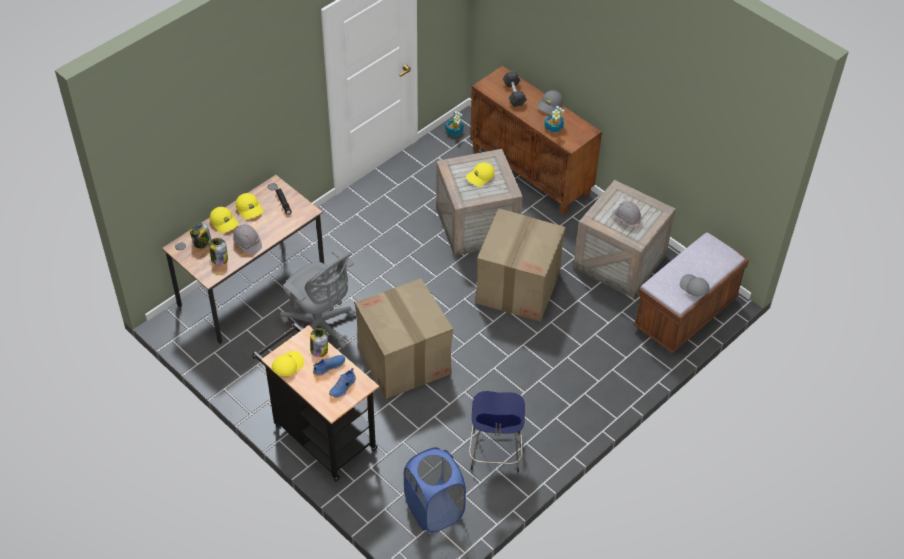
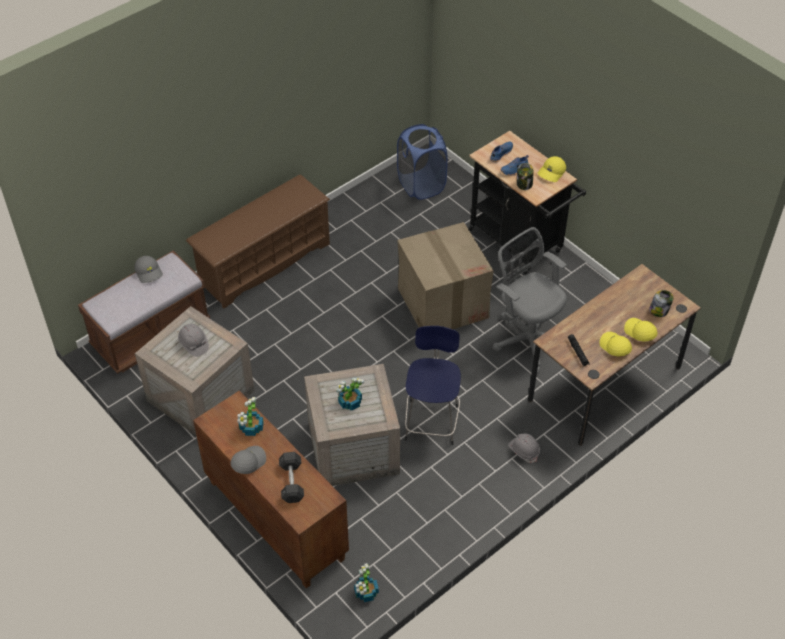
camera: 175 degrees left, 0 degrees up
jar [209,238,228,265] -> none
grey hard hat [233,224,262,255] -> grey hard hat moved to [508,434,540,463]
yellow cap [466,162,495,187] -> potted plant [336,378,364,410]
blue stool [469,391,525,473] -> blue stool moved to [405,326,461,445]
cardboard box [475,208,565,322] -> none
none -> brown shoe rack [186,174,330,309]

